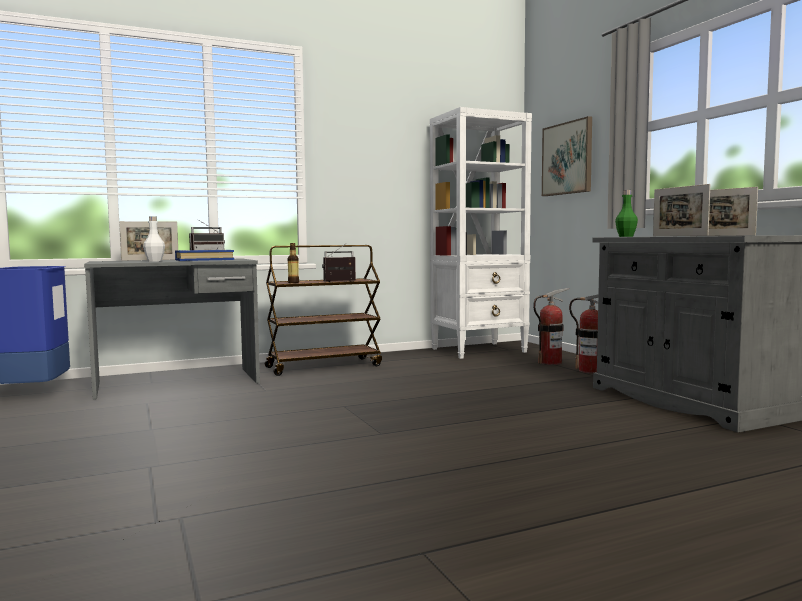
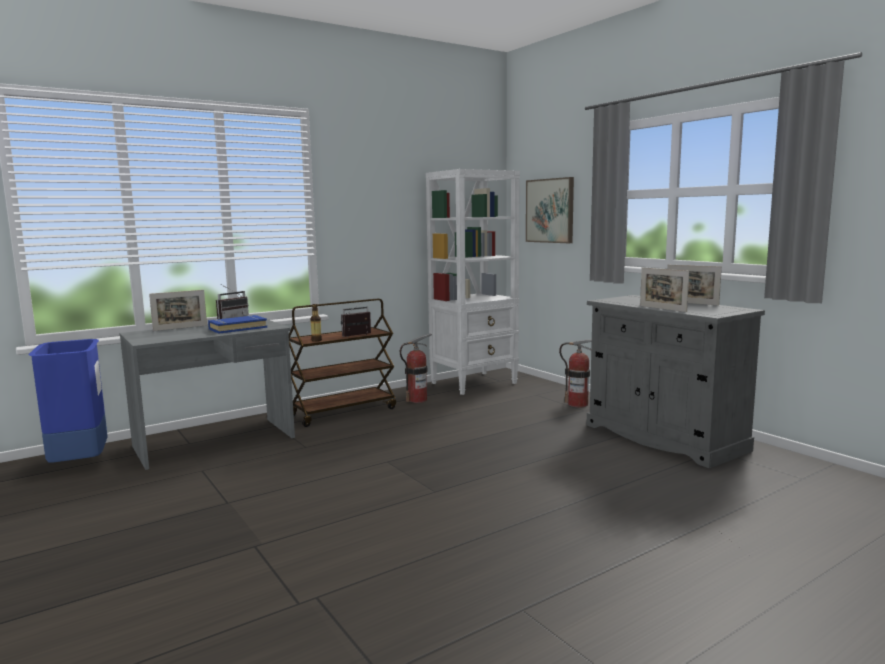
camera: 10 degrees left, 5 degrees up
white bottle [143,216,165,262] -> none
fire extinguisher [533,288,569,365] -> fire extinguisher moved to [400,334,432,403]
green bottle [615,190,638,237] -> none

